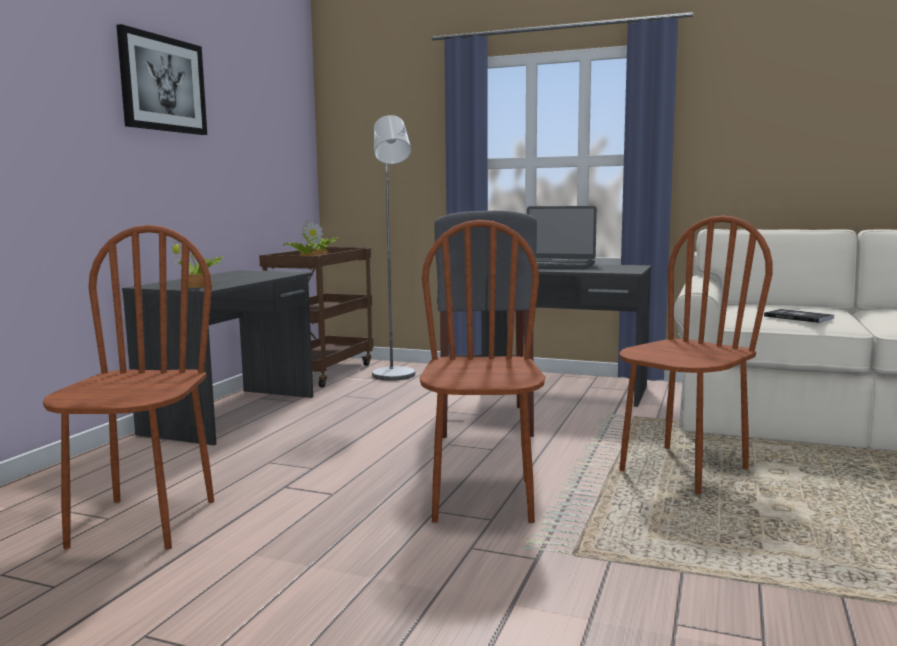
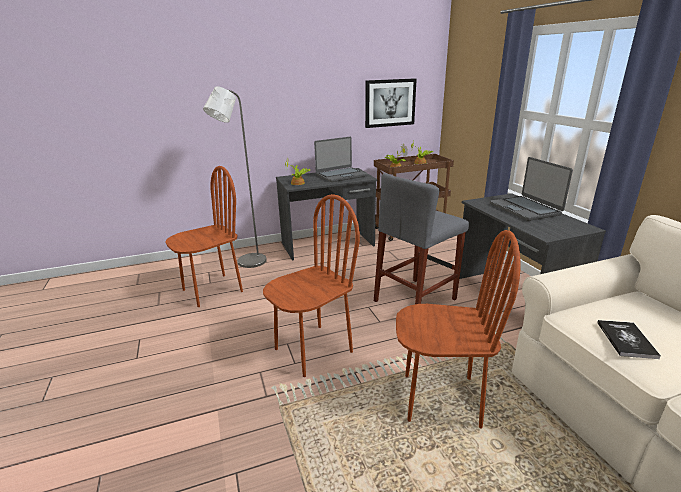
camera: 50 degrees right, 15 degrees up
picture [116,24,207,135] -> picture moved to [365,78,417,128]
grey floor lamp [372,115,415,381] -> grey floor lamp moved to [203,86,267,268]
none -> laptop [314,137,368,182]

